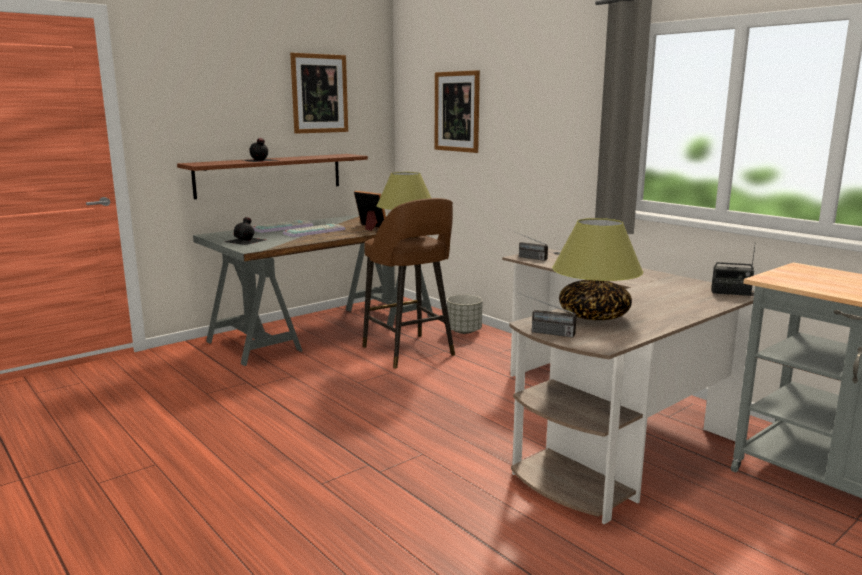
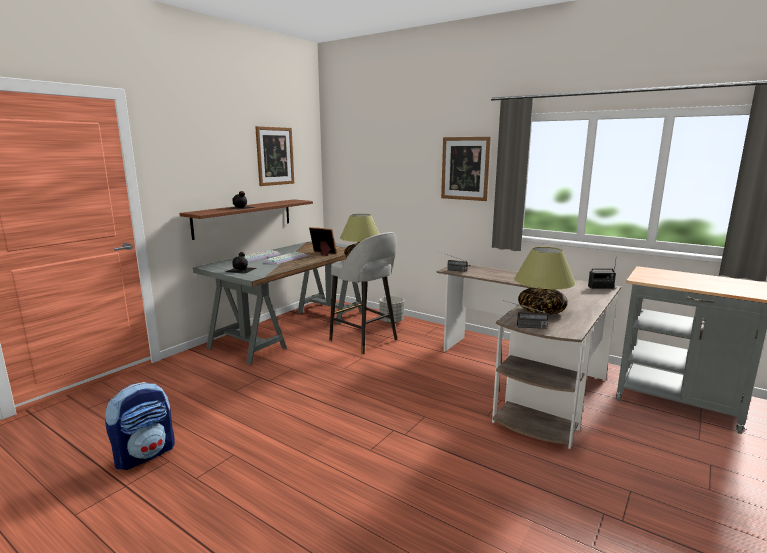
camera: 15 degrees left, 0 degrees up
brown stool [362,198,455,369] -> grey stool [329,232,398,355]
picture [435,70,480,153] -> picture moved to [441,137,491,201]
none -> backpack [105,382,175,470]

